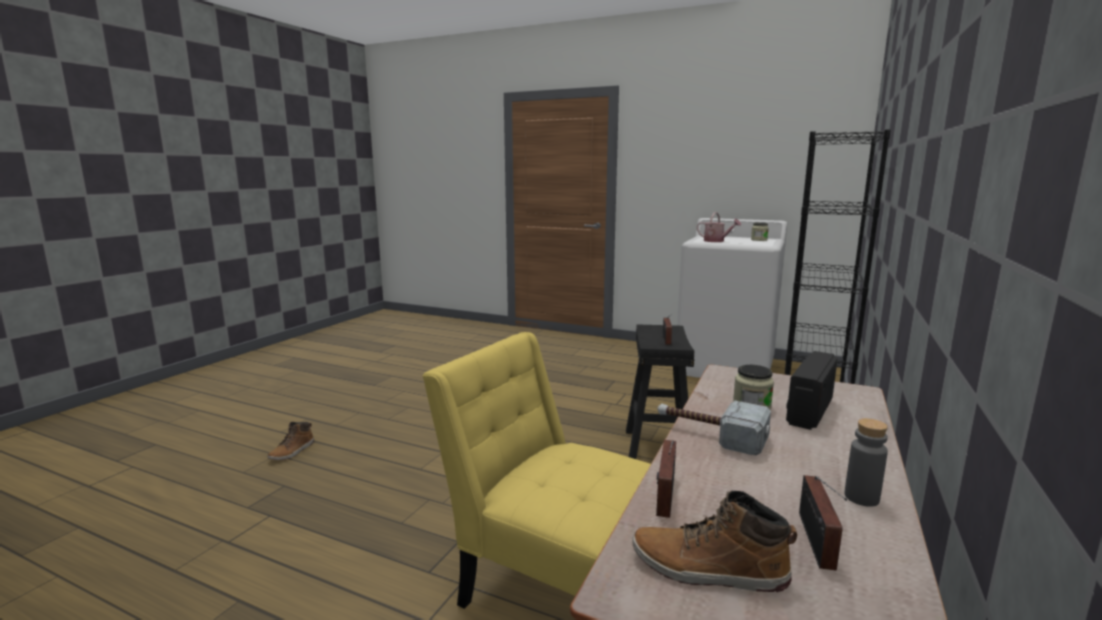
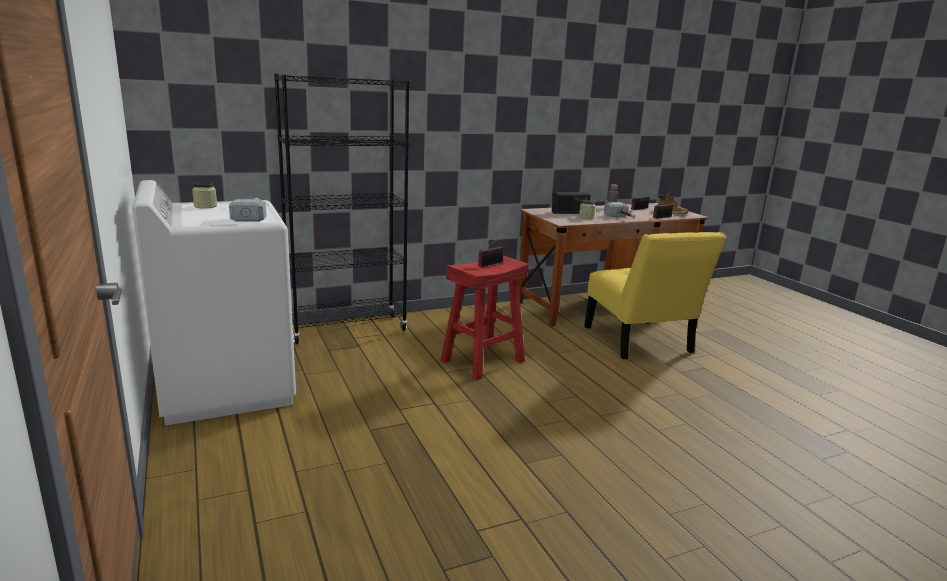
camera: 140 degrees left, 5 degrees up
boot [267,422,314,460] -> none
black stool [626,324,695,459] -> red stool [440,255,529,380]
watering can [697,212,741,242] -> hammer [229,198,266,222]

